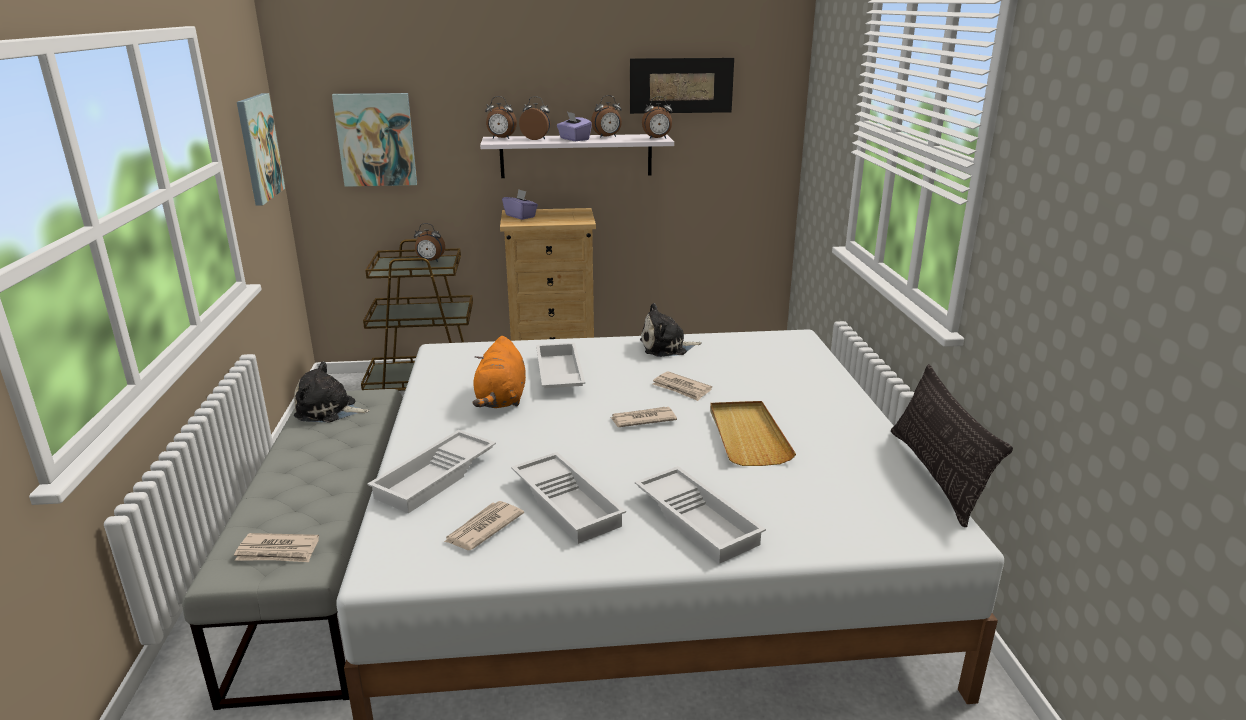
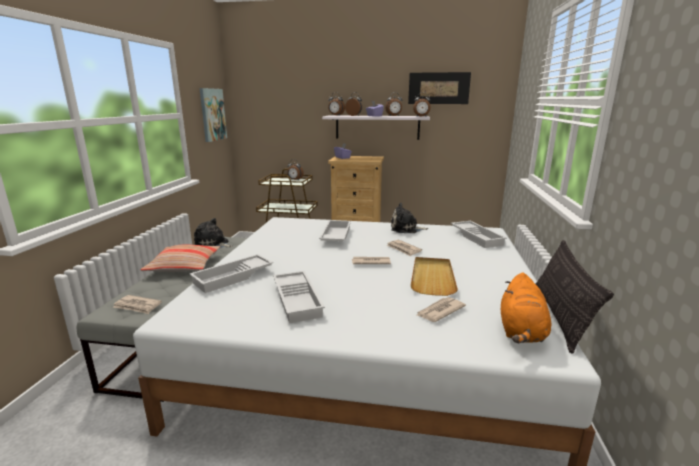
camera: 15 degrees right, 5 degrees down
picture [332,93,417,187] -> none
newspaper [444,501,524,550] -> newspaper moved to [416,297,466,322]
orange plush toy [473,336,526,408] -> orange plush toy moved to [501,272,551,343]
white tray [635,466,766,564] -> white tray moved to [451,221,507,248]
none -> pillow [140,244,220,272]

